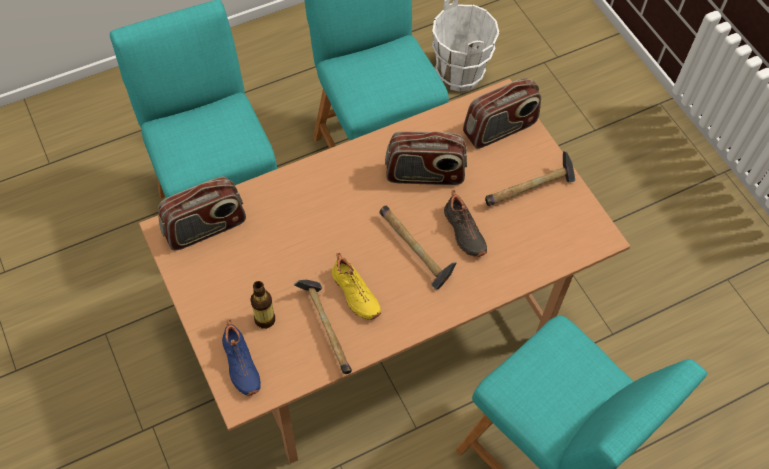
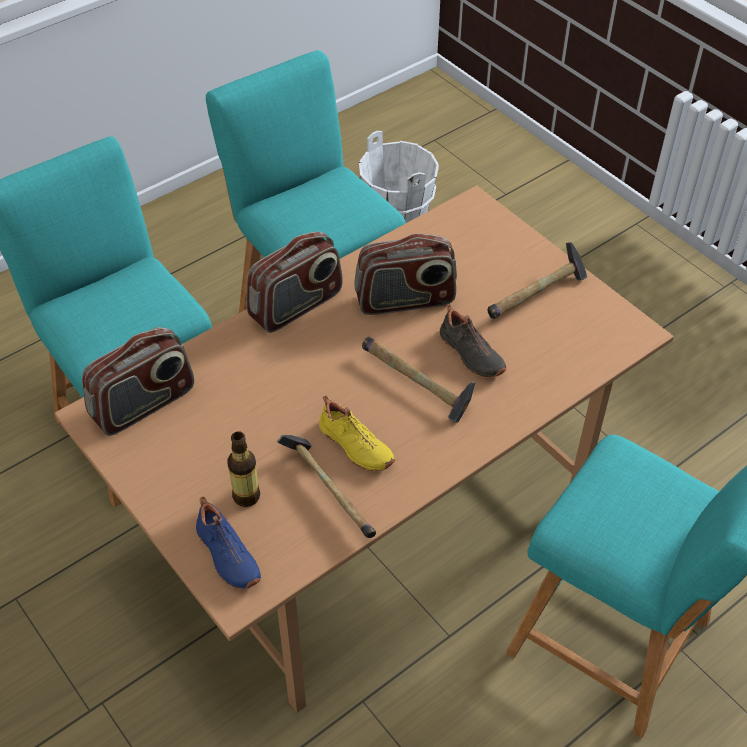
camera: 10 degrees left, 10 degrees down
radio [463,78,541,149] -> radio moved to [246,232,343,333]

